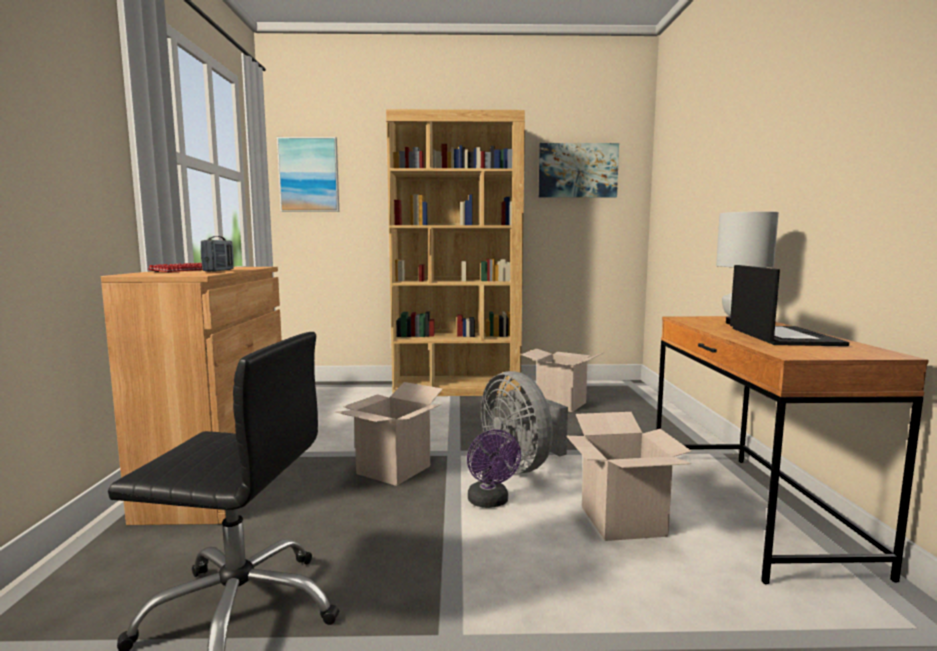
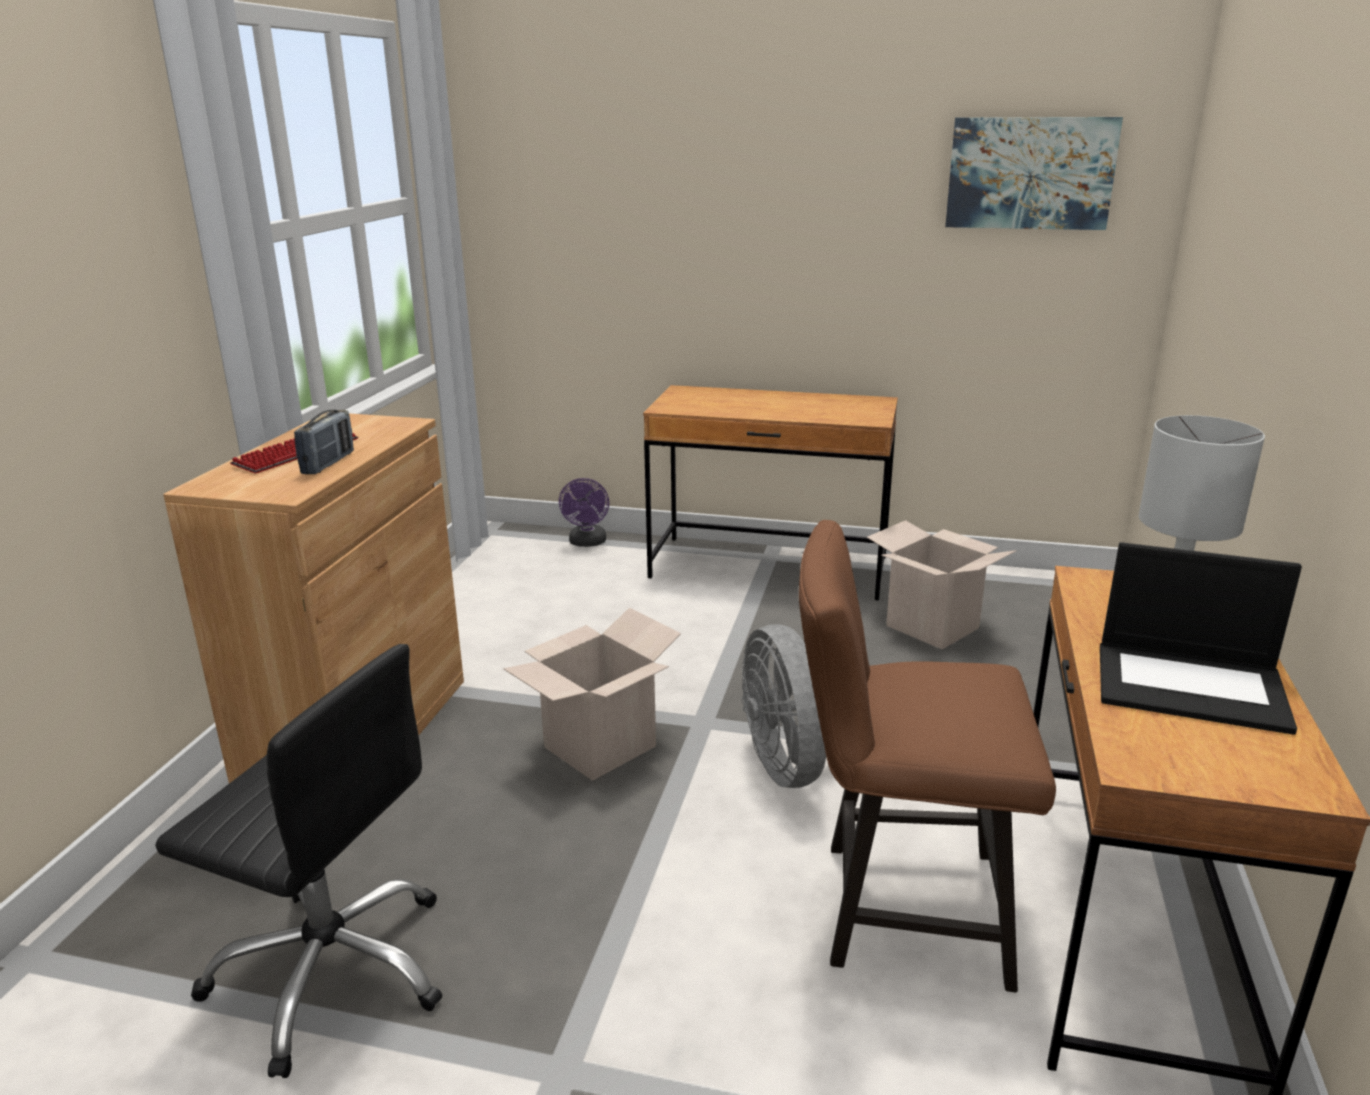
camera: 15 degrees right, 15 degrees up
picture [277,137,339,212] -> none
brown bookcase [386,109,525,396] -> brown desk [643,385,898,601]
purple fan [467,430,521,508] -> purple fan moved to [559,478,609,547]
cardboard box [566,412,692,541] -> brown chair [799,520,1056,992]
laptop [730,265,849,346] -> laptop turned 90 degrees clockwise [1100,542,1302,735]

